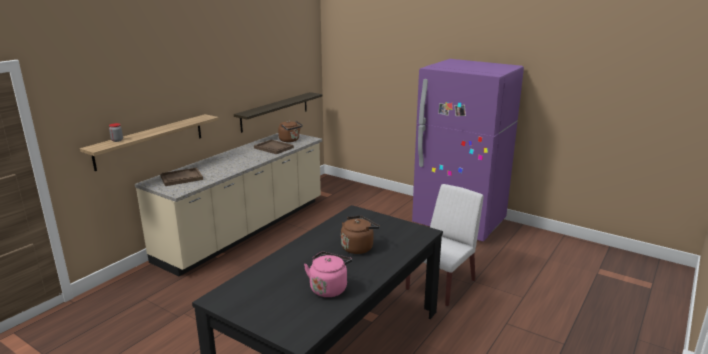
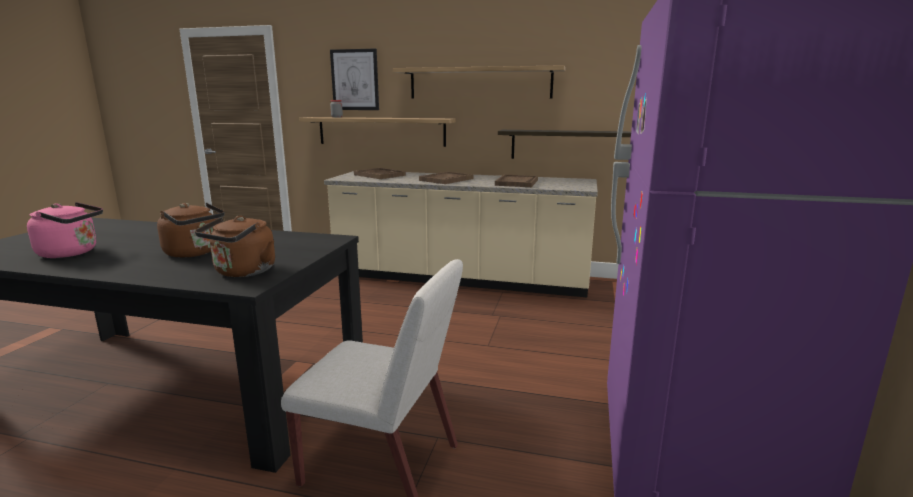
camera: 70 degrees right, 5 degrees down
brown kettle [278,121,303,142] -> brown kettle moved to [195,216,275,277]
none -> picture [330,48,379,110]
none -> shelf [393,65,566,99]
none -> brown tray [419,172,474,184]

